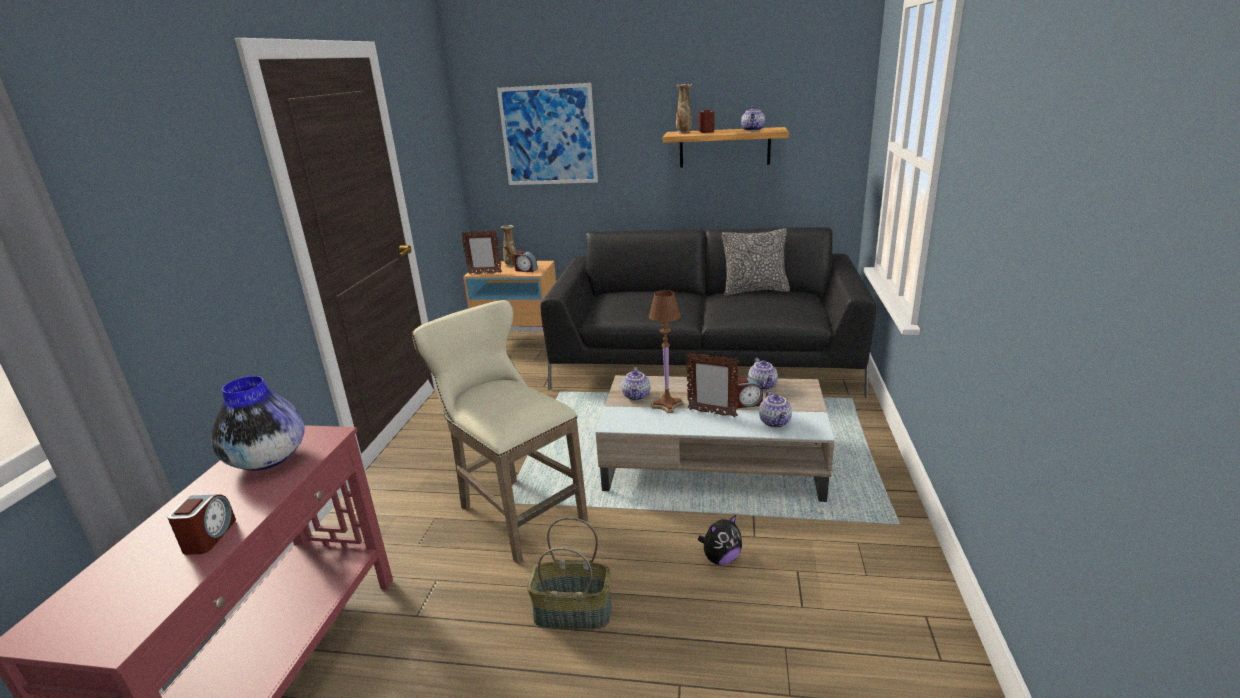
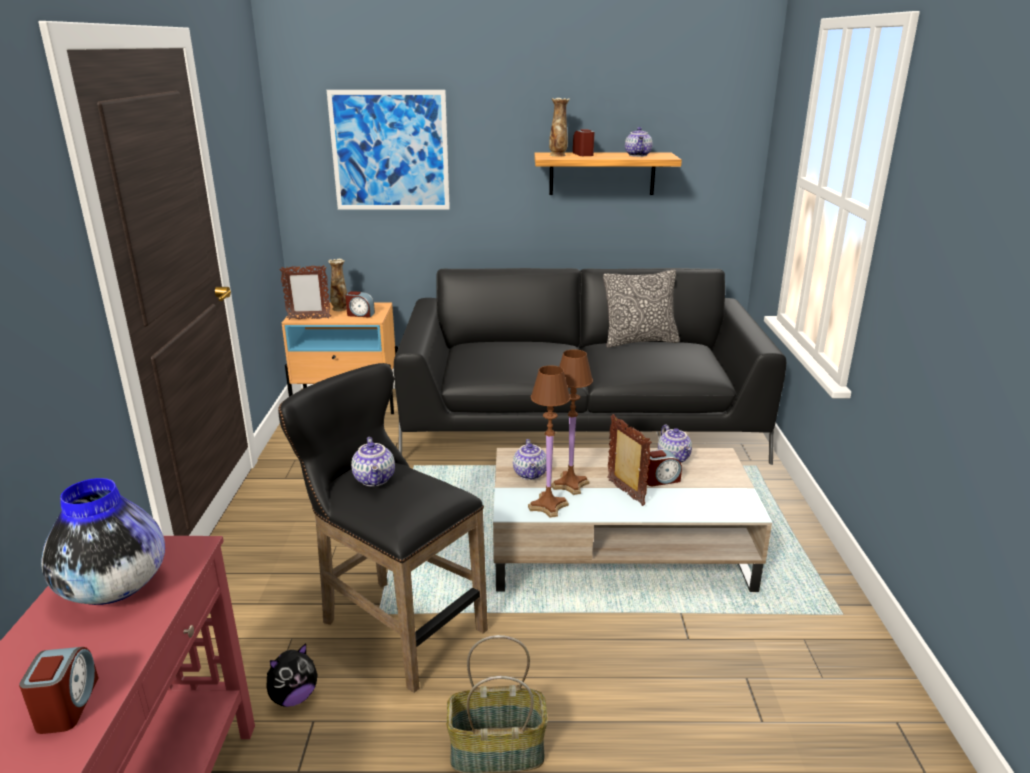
camera: 10 degrees left, 0 degrees up
beige stool [412,300,588,564] -> black stool [278,363,488,693]
picture frame [686,353,739,418] -> picture frame turned 135 degrees counterclockwise [607,414,652,506]
plush toy [698,515,742,565] -> plush toy moved to [267,643,318,707]
teapot [759,390,792,428] -> teapot moved to [351,437,395,486]
none -> brown table lamp [528,365,571,518]

